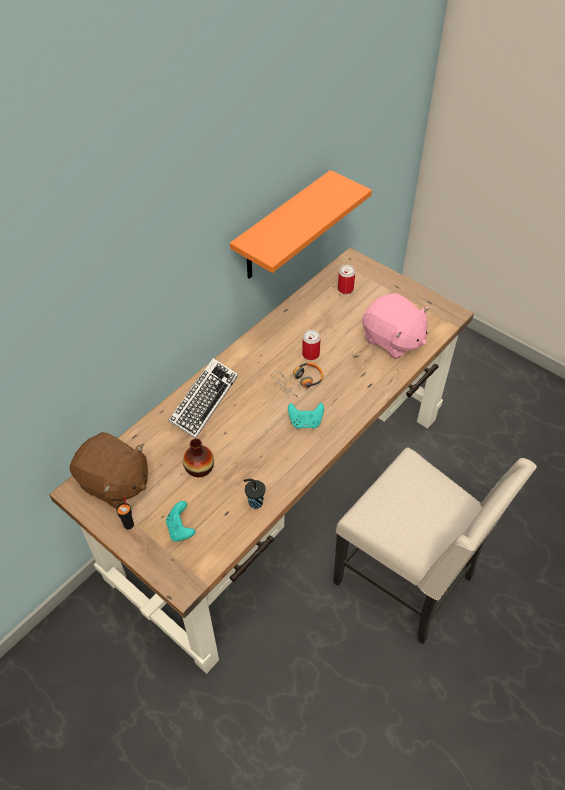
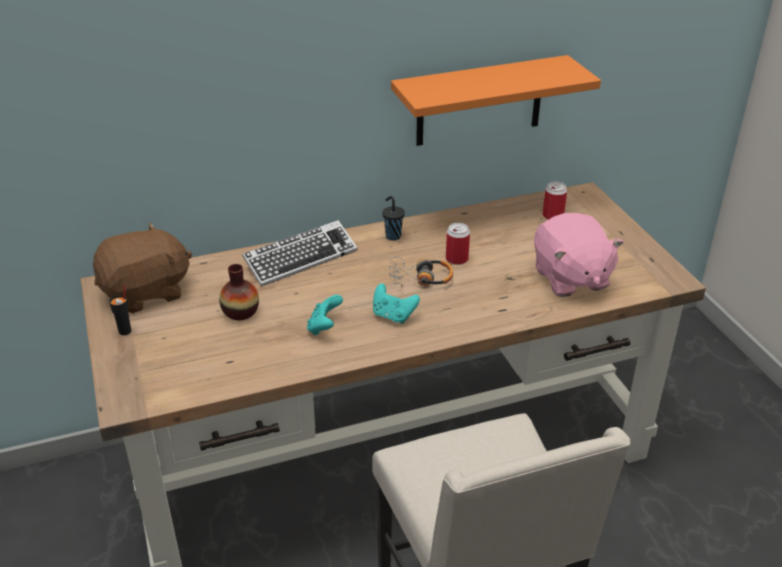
camera: 30 degrees right, 15 degrees down
brown plush toy [70,432,148,508] -> brown plush toy turned 90 degrees counterclockwise [93,223,192,313]
turquoise game controller [166,501,196,542] -> turquoise game controller moved to [307,295,343,335]
black cup [243,479,265,509] -> black cup moved to [382,196,405,241]

